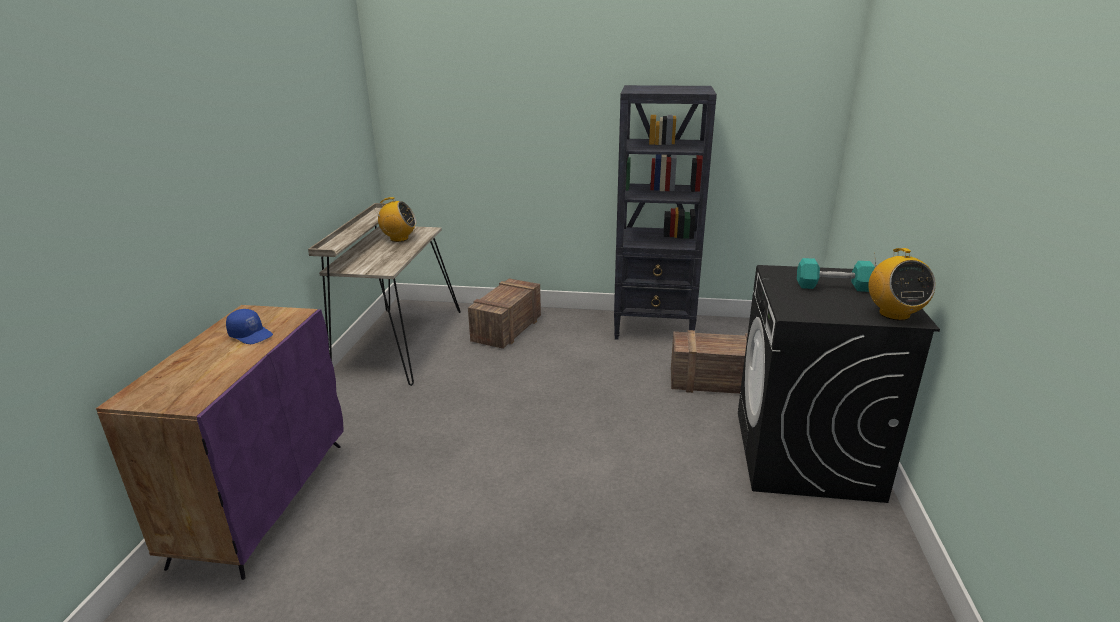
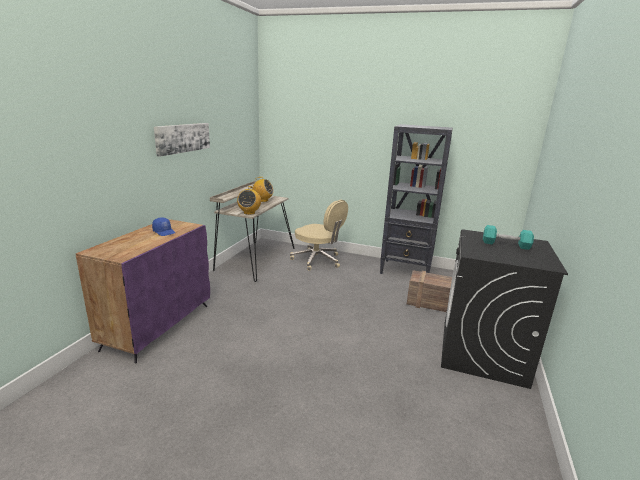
camera: 10 degrees right, 5 degrees down
crate [468,278,541,349] -> beige office chair [290,200,348,271]
radio [868,248,936,321] -> radio moved to [237,186,261,215]
none -> picture [154,123,210,157]

